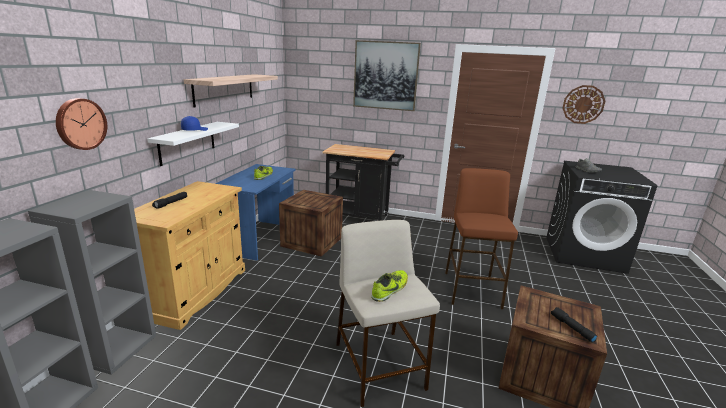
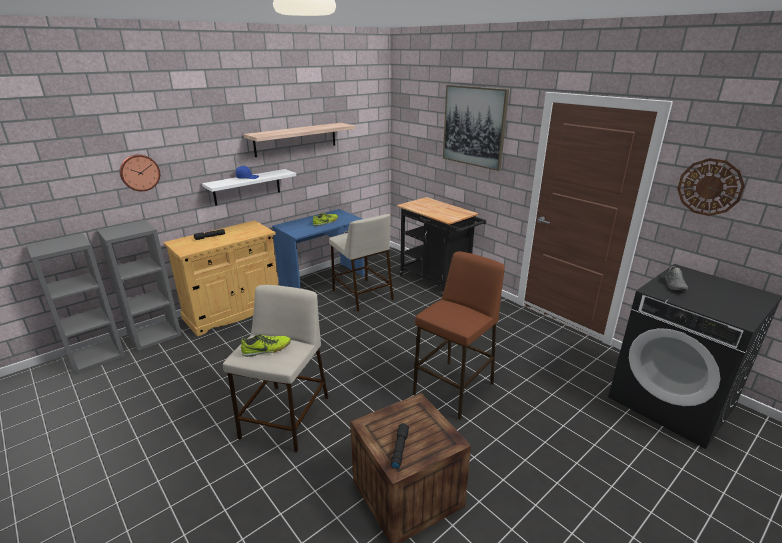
camera: 35 degrees right, 5 degrees up
crate [279,190,343,257] -> beige stool [329,214,394,312]

